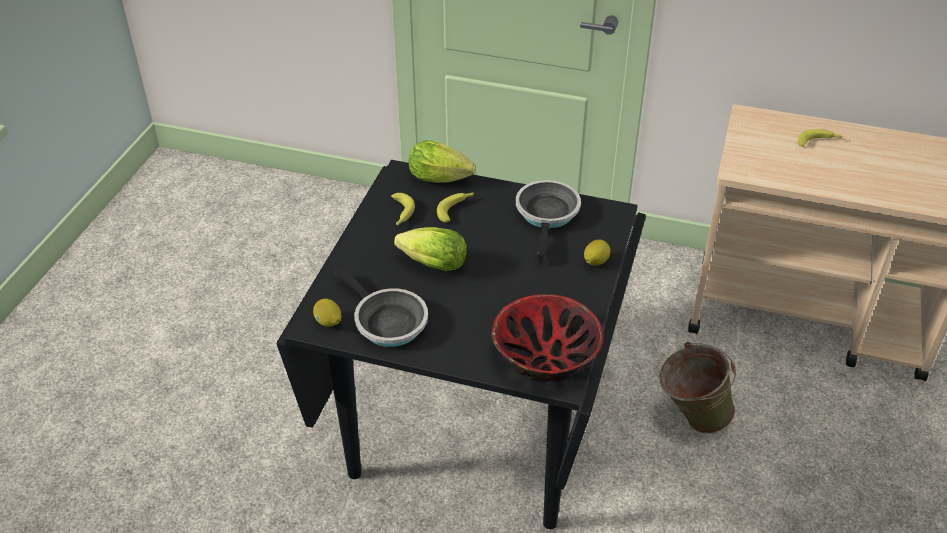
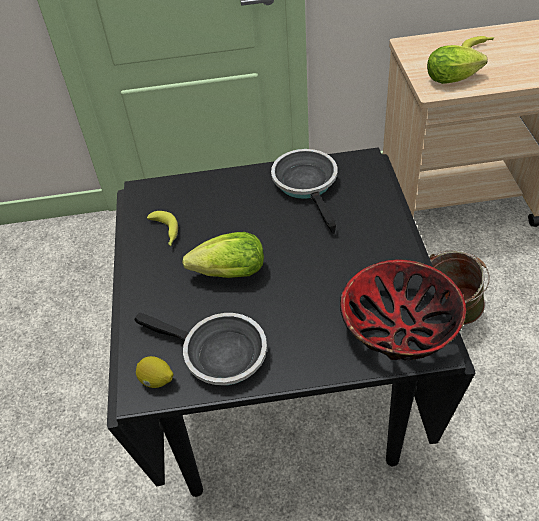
camera: 20 degrees left, 5 degrees up
lettuce [409,140,475,183] -> lettuce moved to [427,45,487,84]
banana [437,193,474,222] -> none
lemon [584,240,611,266] -> none

